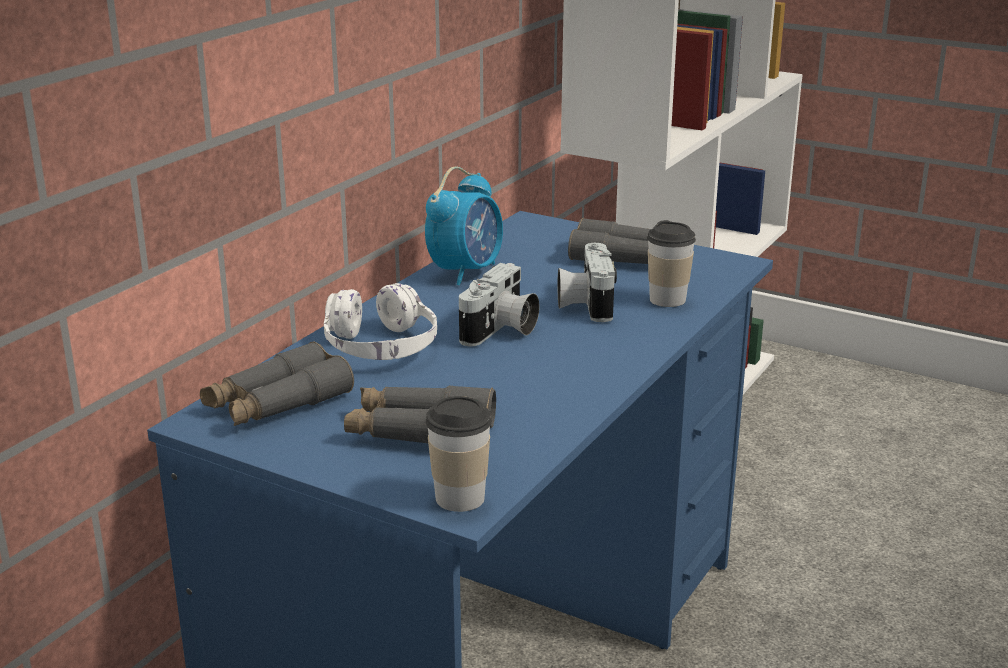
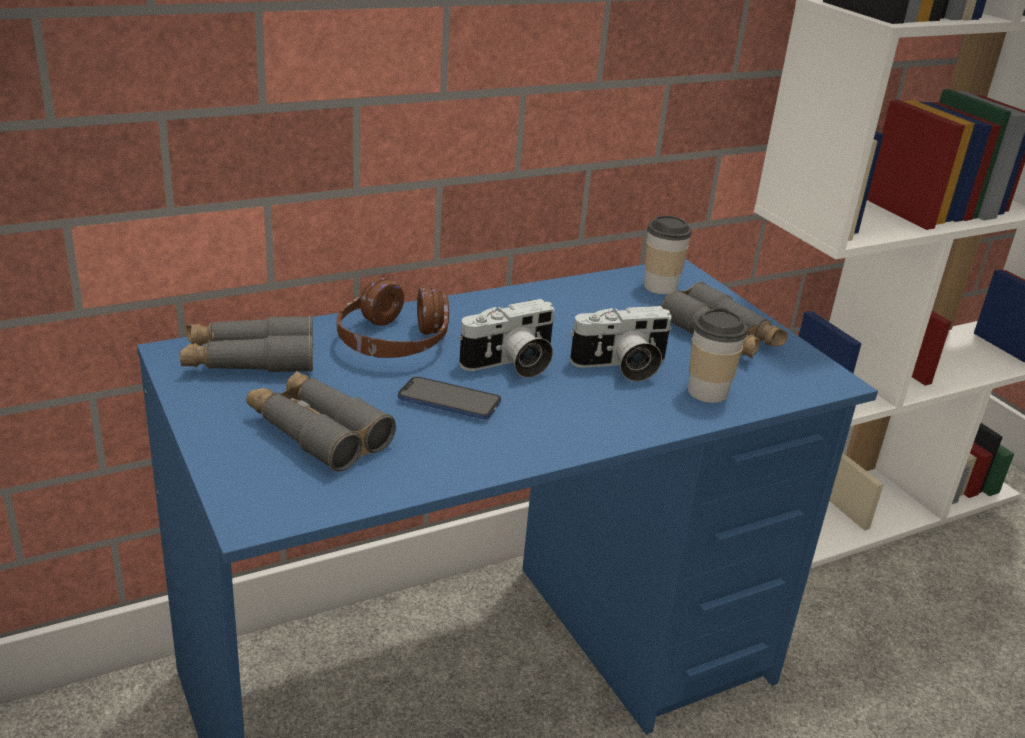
camera: 30 degrees right, 5 degrees up
white headphones [324,283,437,360] -> brown headphones [337,278,449,358]
alarm clock [425,166,503,286] -> none
cup [426,396,492,512] -> cup moved to [644,216,692,295]
camera [557,243,617,322] -> camera turned 135 degrees counterclockwise [570,306,672,381]
none -> phone [398,377,501,419]

